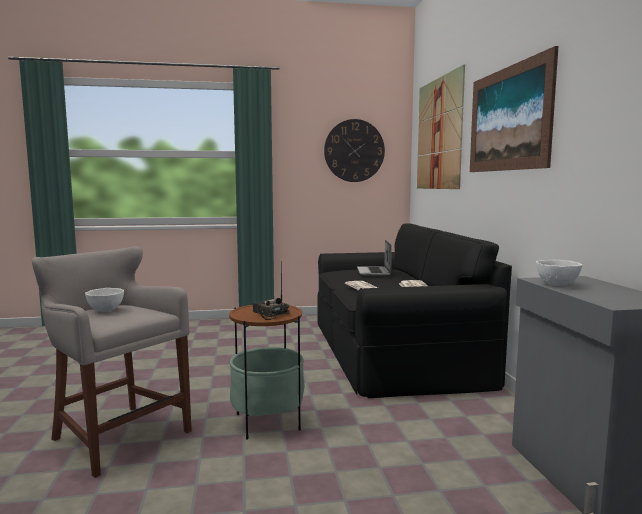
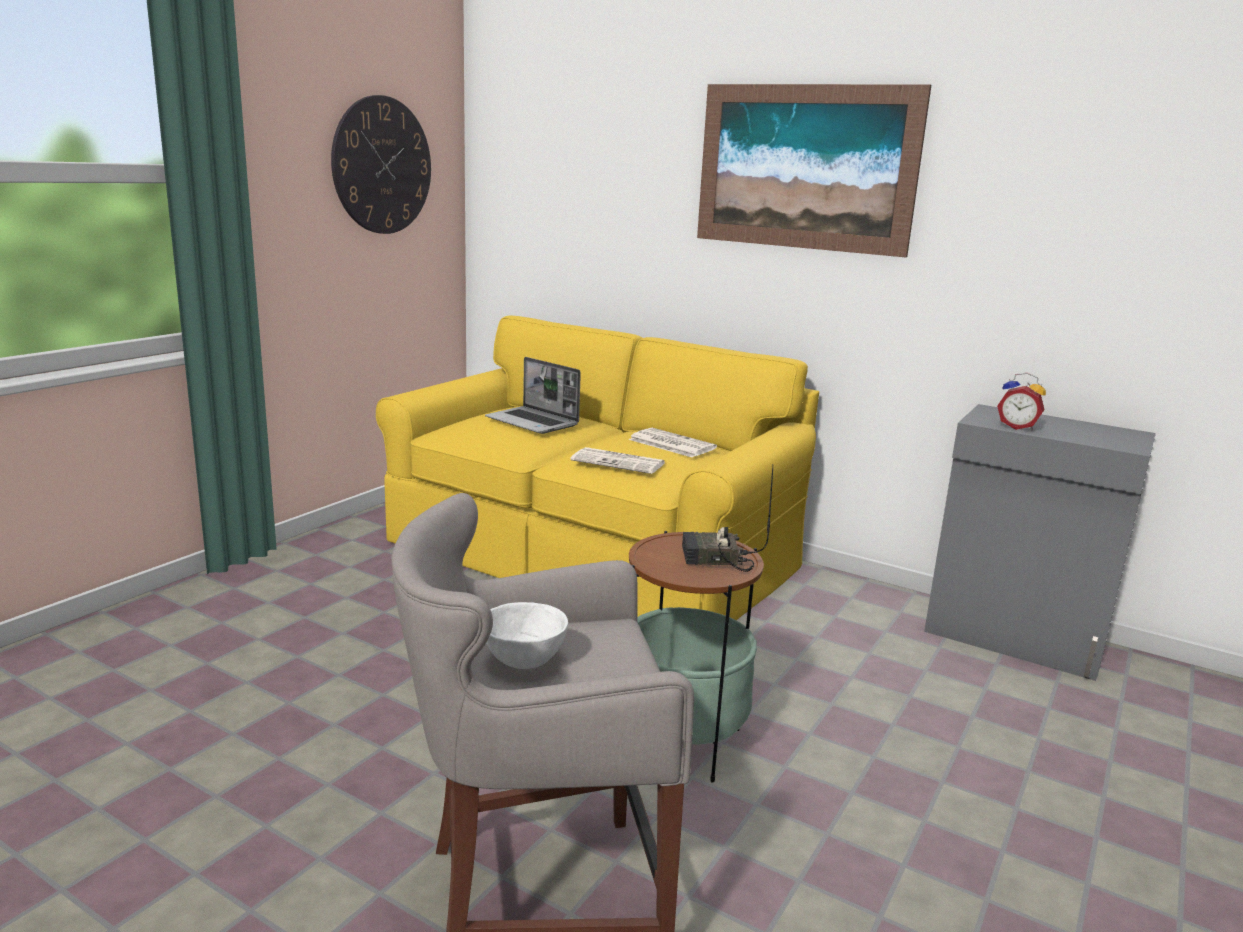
camera: 50 degrees left, 10 degrees up
black sofa [318,223,512,398] -> yellow sofa [376,316,819,620]
picture [417,64,465,189] -> none
white bowl [536,260,582,286] -> alarm clock [997,373,1046,431]

